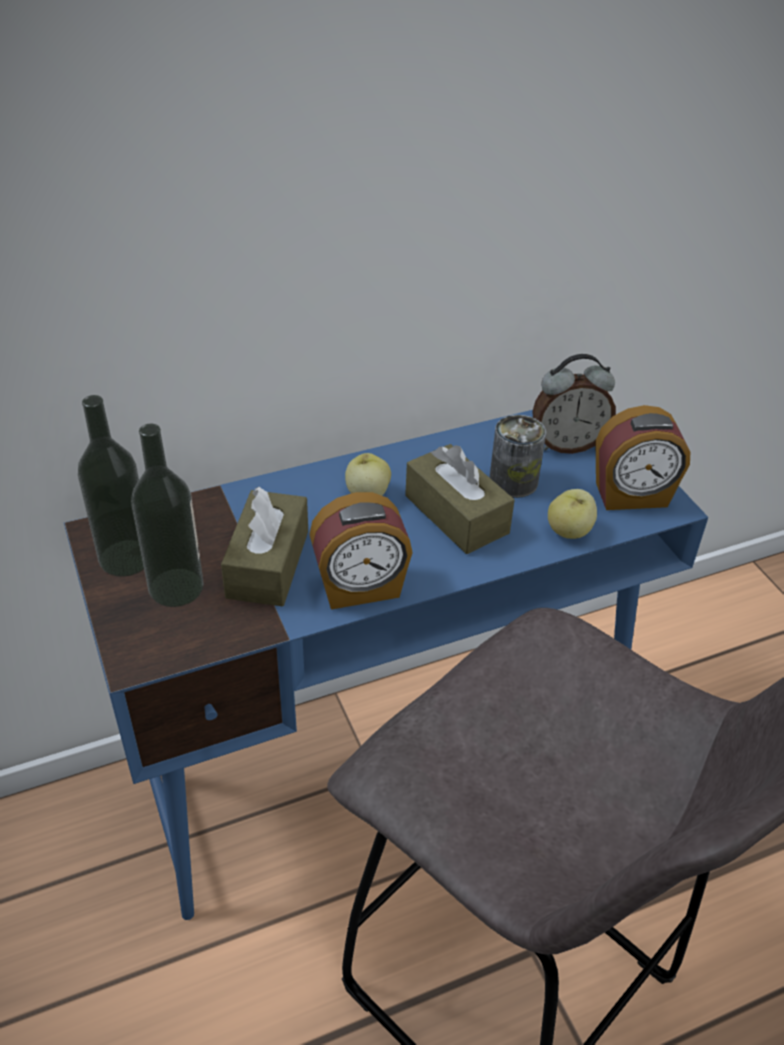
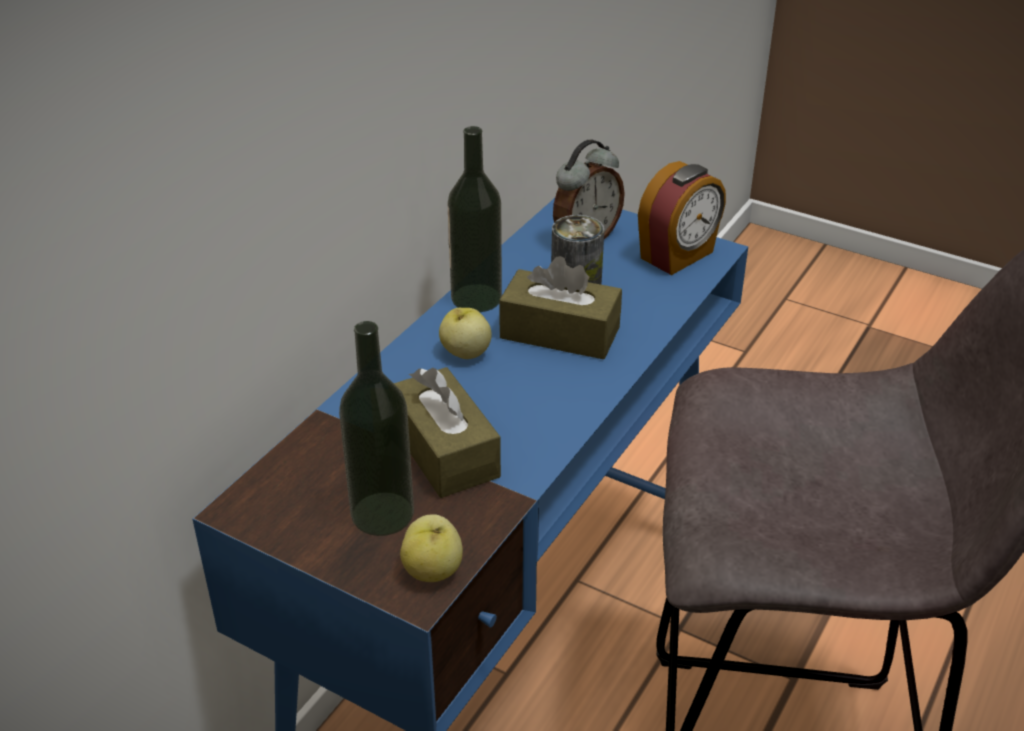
camera: 35 degrees left, 5 degrees down
bottle [78,395,144,577] -> bottle moved to [447,126,502,312]
alarm clock [309,492,413,610] -> none
apple [548,489,597,539] -> apple moved to [400,514,463,582]

